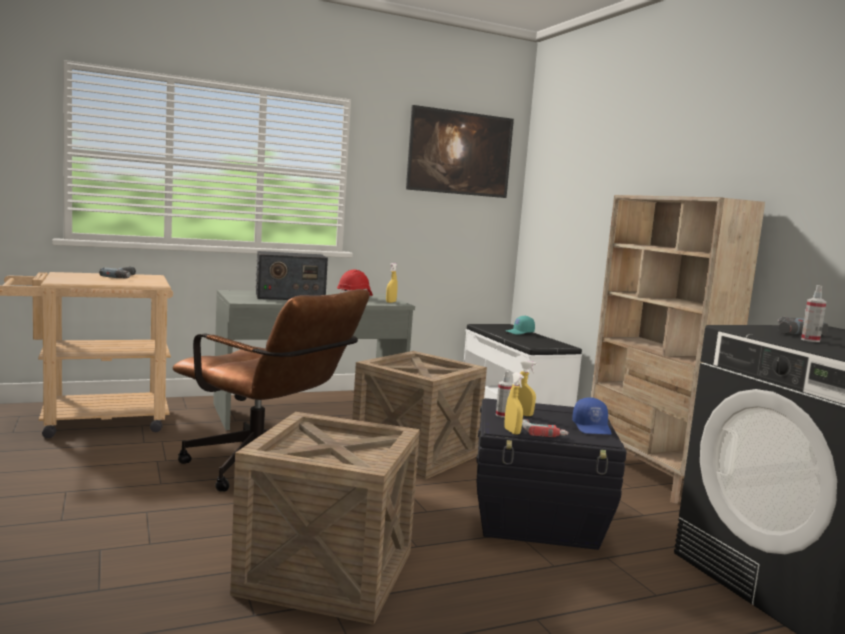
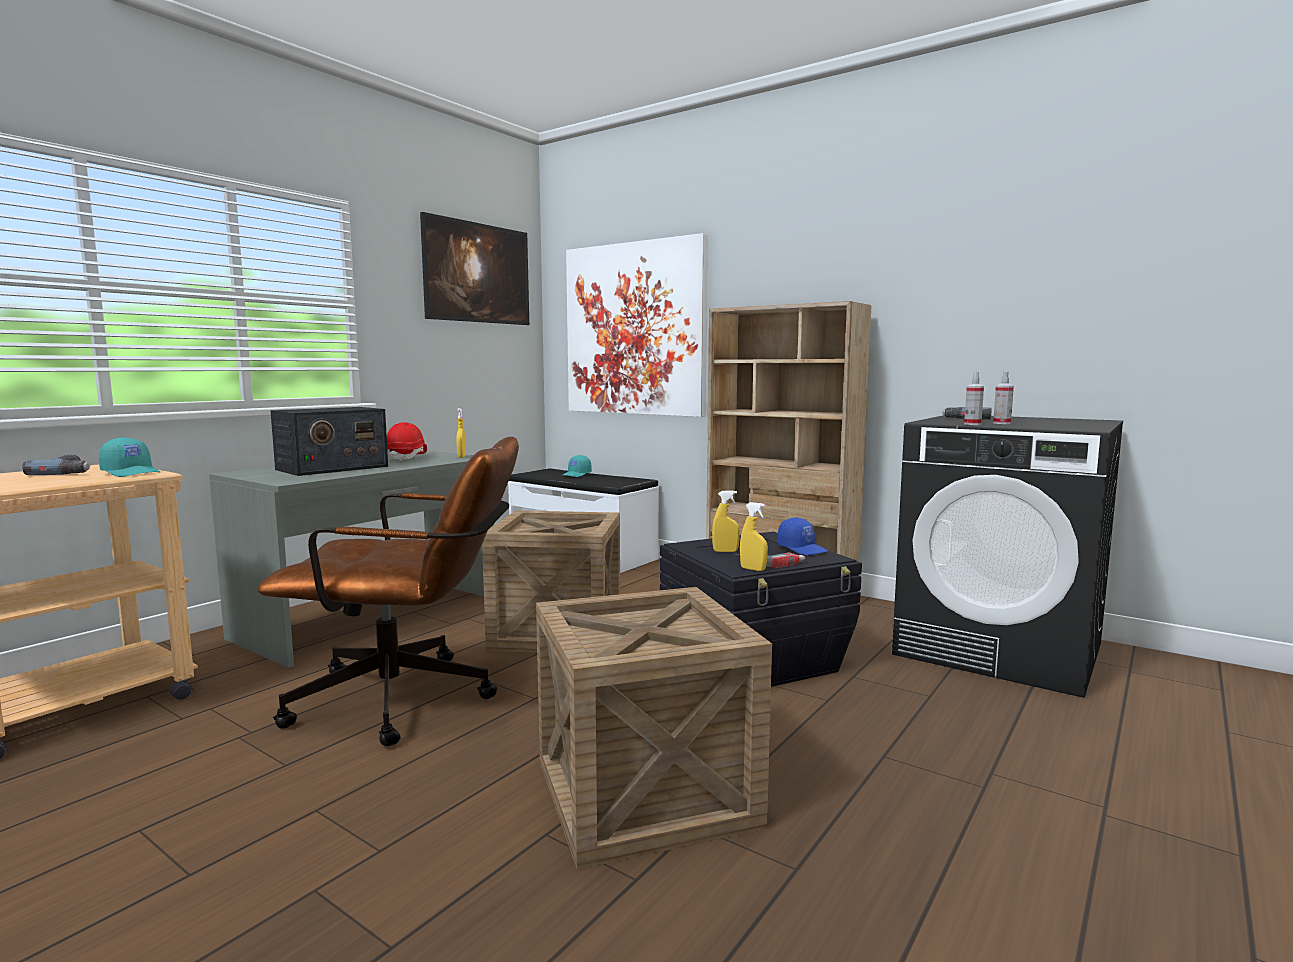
camera: 30 degrees left, 0 degrees up
spray bottle [496,371,513,418] -> spray bottle moved to [964,371,984,425]
none -> turquoise cap [99,437,161,477]
none -> picture [566,233,708,417]

